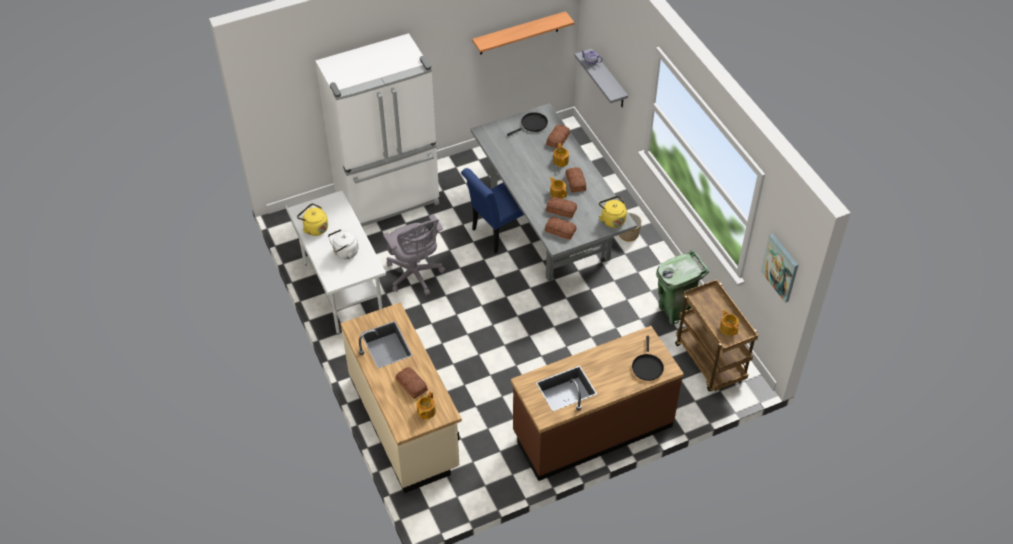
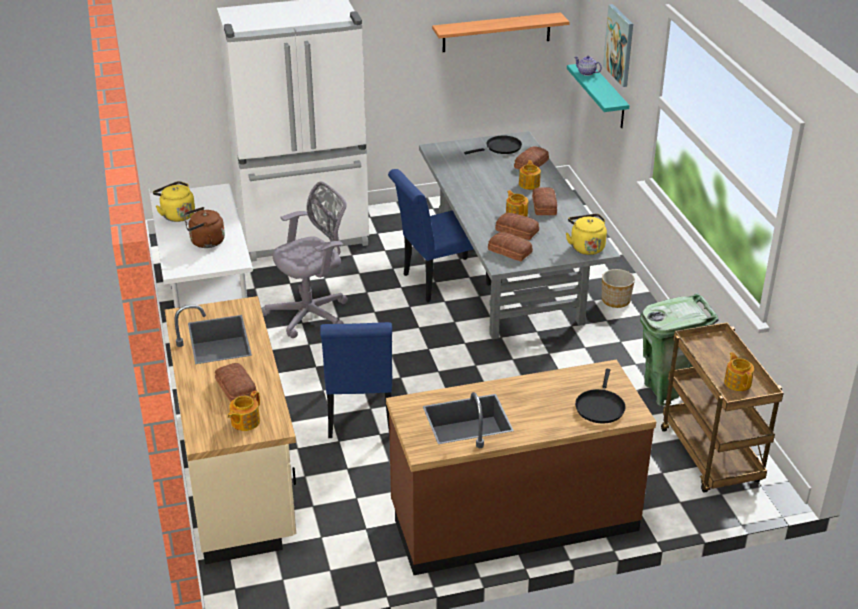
camera: 10 degrees right, 15 degrees down
white kettle [328,229,359,259] -> brown kettle [184,207,225,248]
grey office chair [383,214,445,295] -> grey office chair turned 105 degrees counterclockwise [262,181,348,338]
grey shelf [574,49,628,107] -> turquoise shelf [567,64,630,128]
picture [761,234,798,303] -> picture moved to [603,4,633,87]
none -> blue chair [320,322,392,438]

